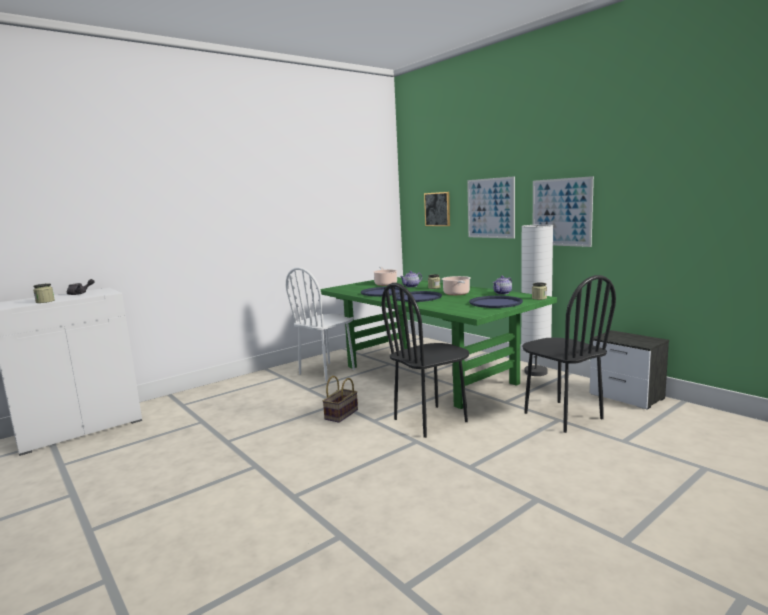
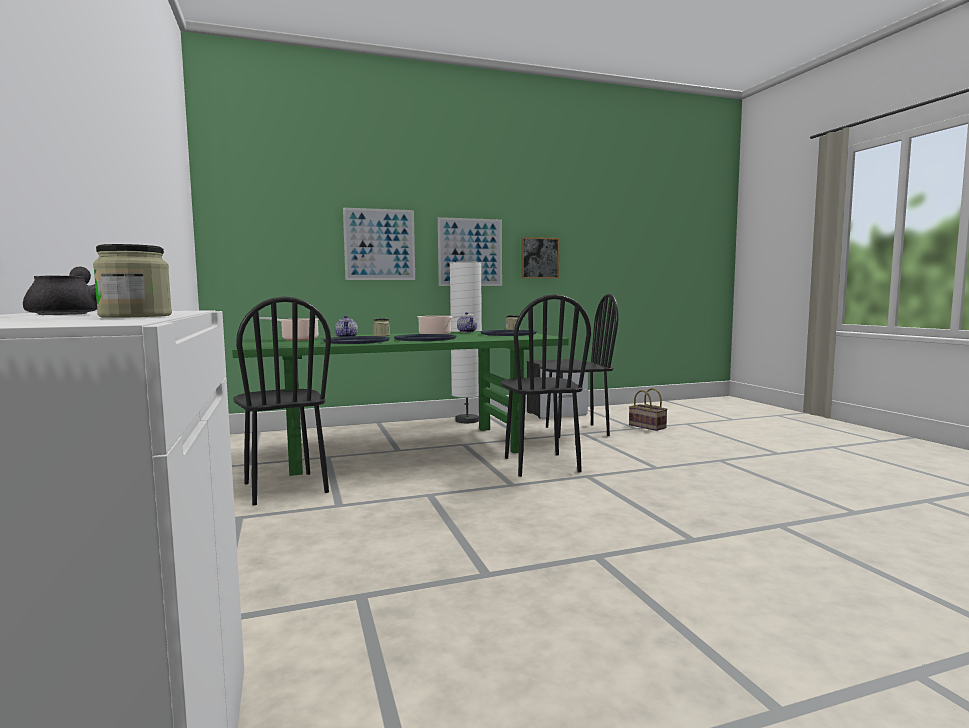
camera: 70 degrees left, 5 degrees down
white chair [286,267,355,382] -> black chair [233,296,331,505]
basket [322,376,358,423] -> basket moved to [629,388,668,431]
picture [424,192,450,226] -> picture moved to [521,237,559,278]

